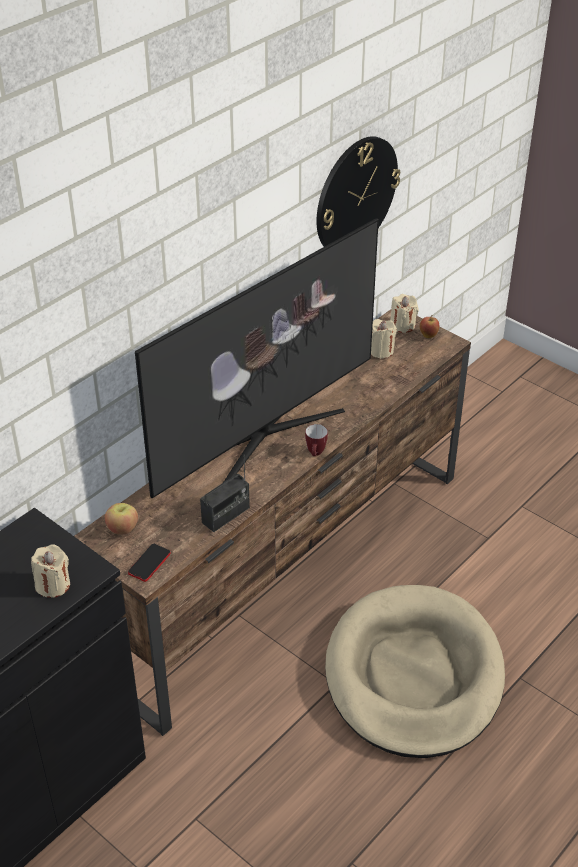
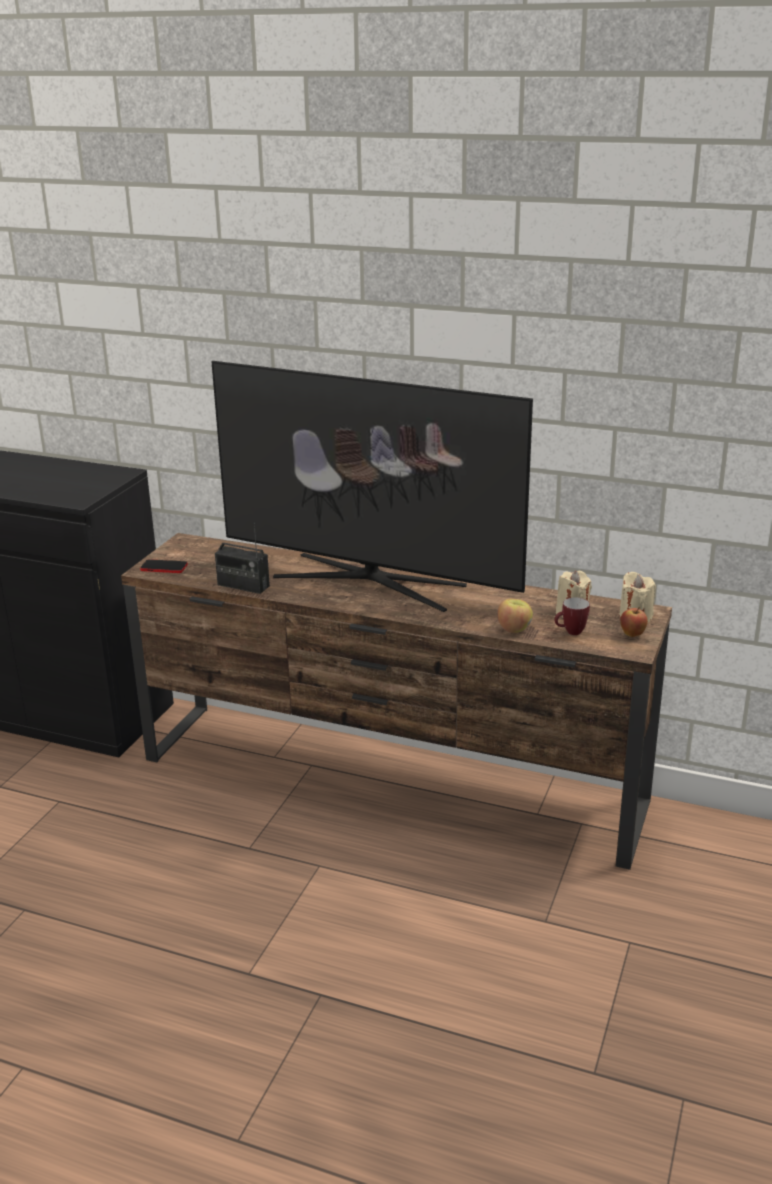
camera: 70 degrees right, 15 degrees down
beige candle [31,544,70,598] -> none
apple [105,503,138,535] -> apple moved to [498,598,533,633]
mug [305,424,328,456] -> mug moved to [555,597,590,635]
wall clock [317,136,400,247] -> none
beige dog bed [325,585,505,758] -> none

